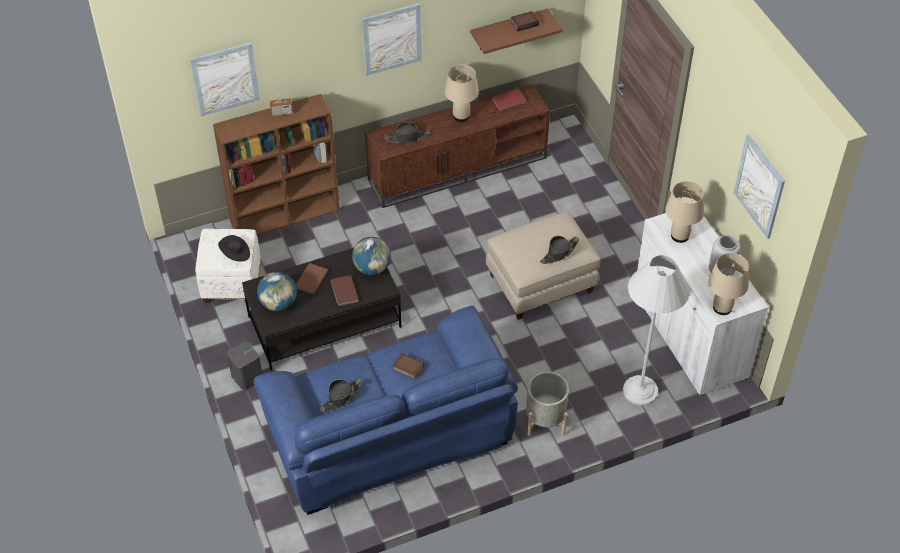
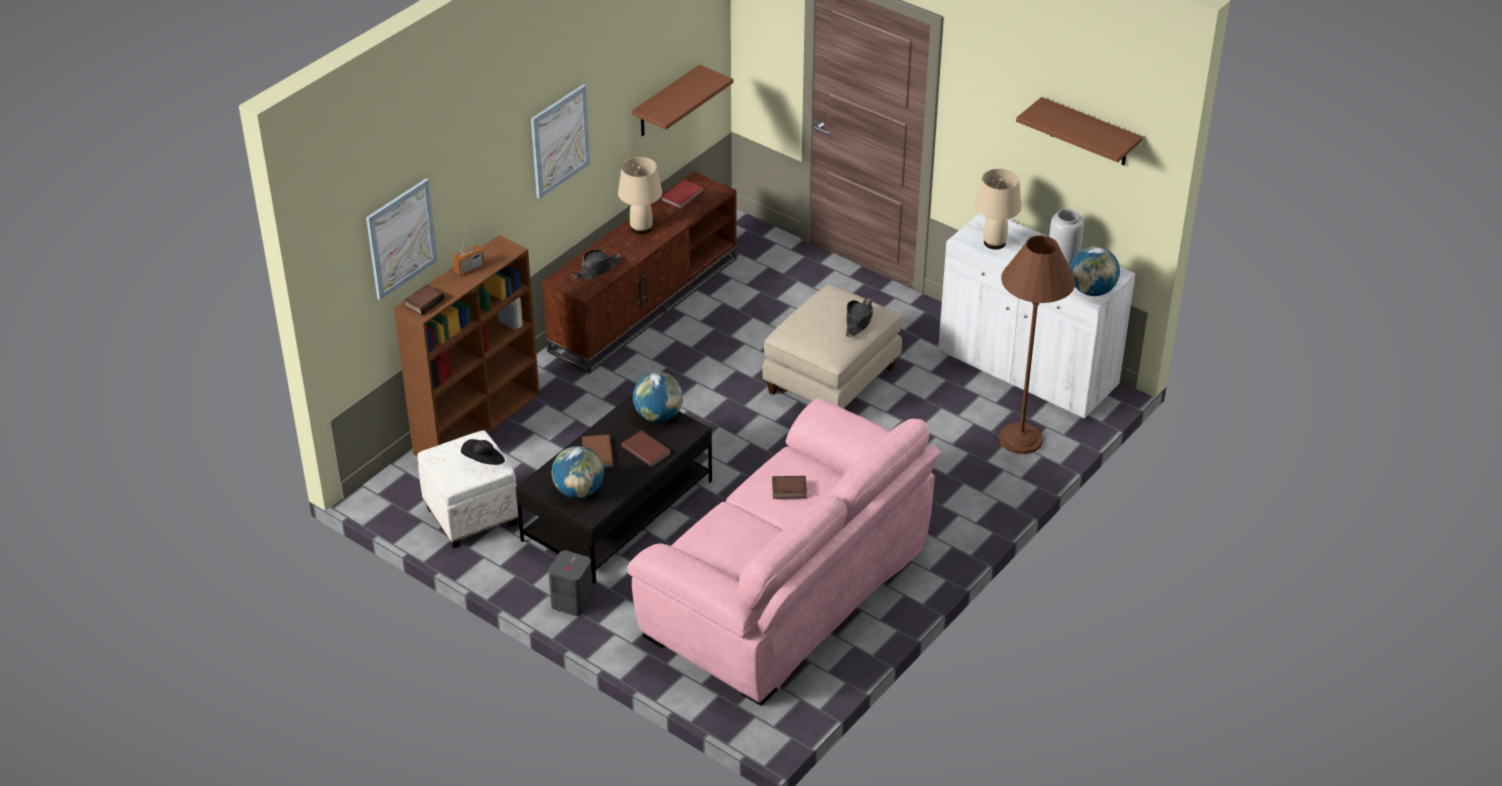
camera: 30 degrees left, 10 degrees down
blue sofa [253,306,518,515] -> pink sofa [627,398,941,706]
black hat [320,378,362,412] -> none
book [510,11,539,32] -> book moved to [404,284,445,315]
grey planter [526,372,569,436] -> none
white floor lamp [623,256,690,406] -> brown floor lamp [999,235,1075,454]
beige table lamp [708,253,749,315] -> globe [1070,246,1120,296]
picture [733,135,785,239] -> brown shelf [1016,97,1143,166]

